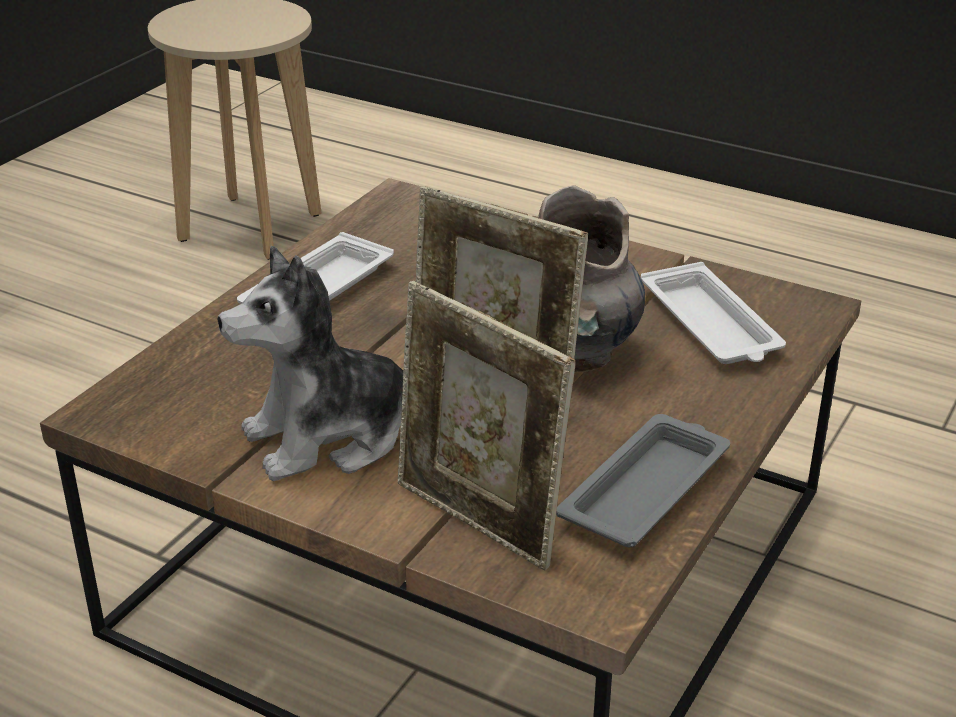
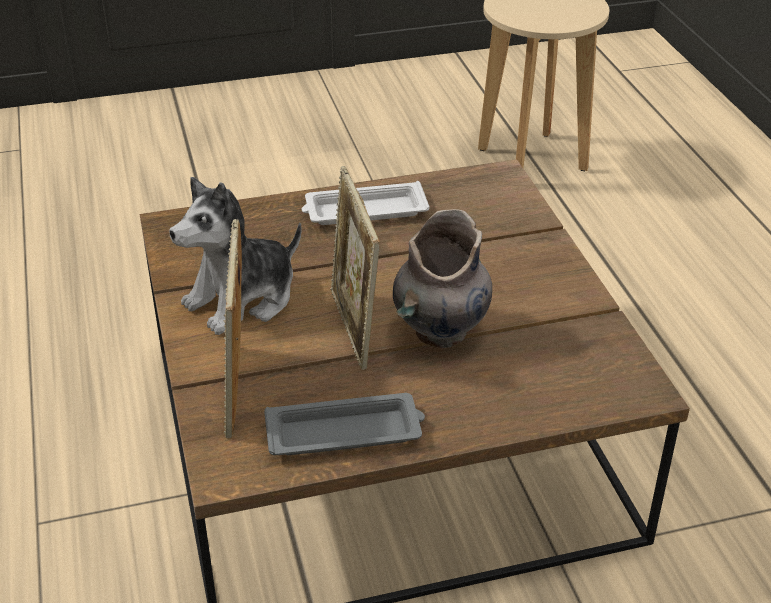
camera: 45 degrees right, 5 degrees up
plush toy [217,246,403,481] -> plush toy turned 60 degrees counterclockwise [169,177,302,335]
white tray [641,262,786,364] -> none

